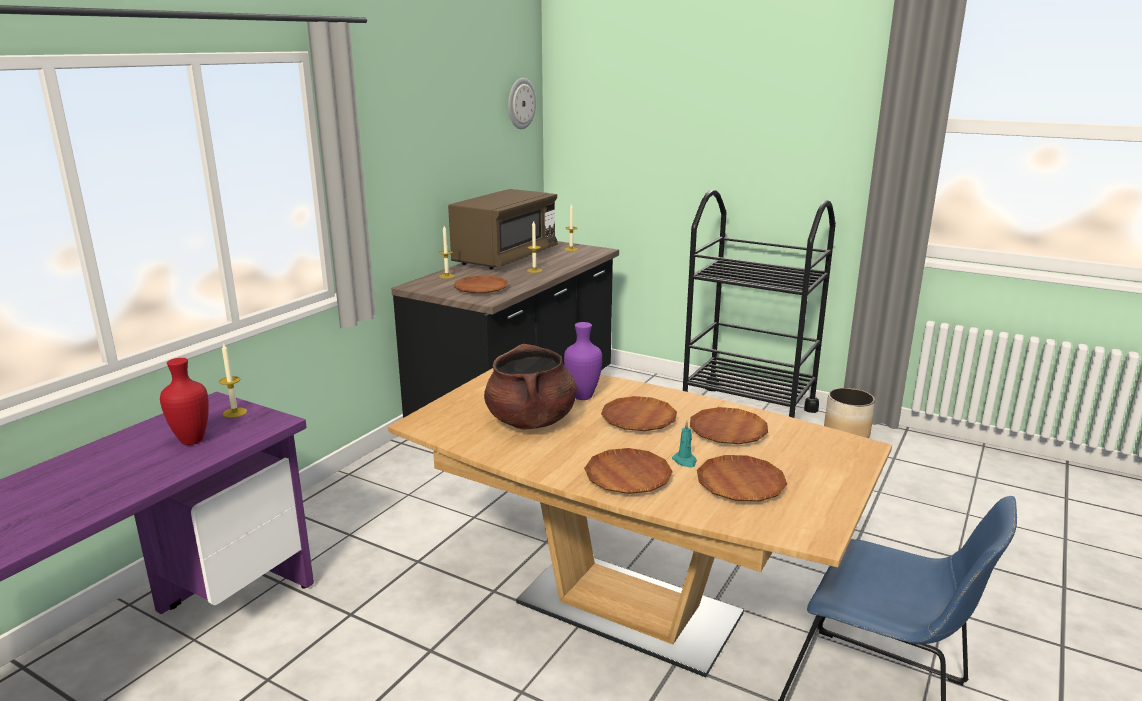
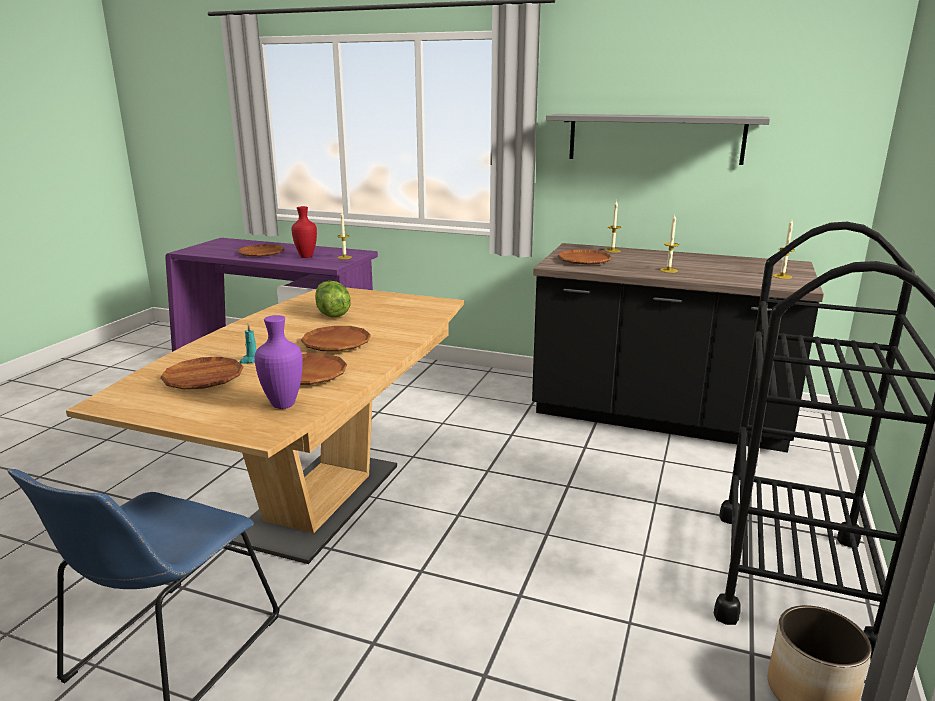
camera: 80 degrees right, 0 degrees up
brown microwave [448,189,558,269] -> none
brown cooking pot [484,344,577,430] -> lettuce [315,281,351,317]
wall clock [508,78,536,129] -> none
purple vase [564,322,602,400] -> purple vase moved to [255,315,303,409]
brown plate [584,448,673,494] -> brown plate moved to [238,244,285,257]
none -> grey shelf [546,114,770,165]

